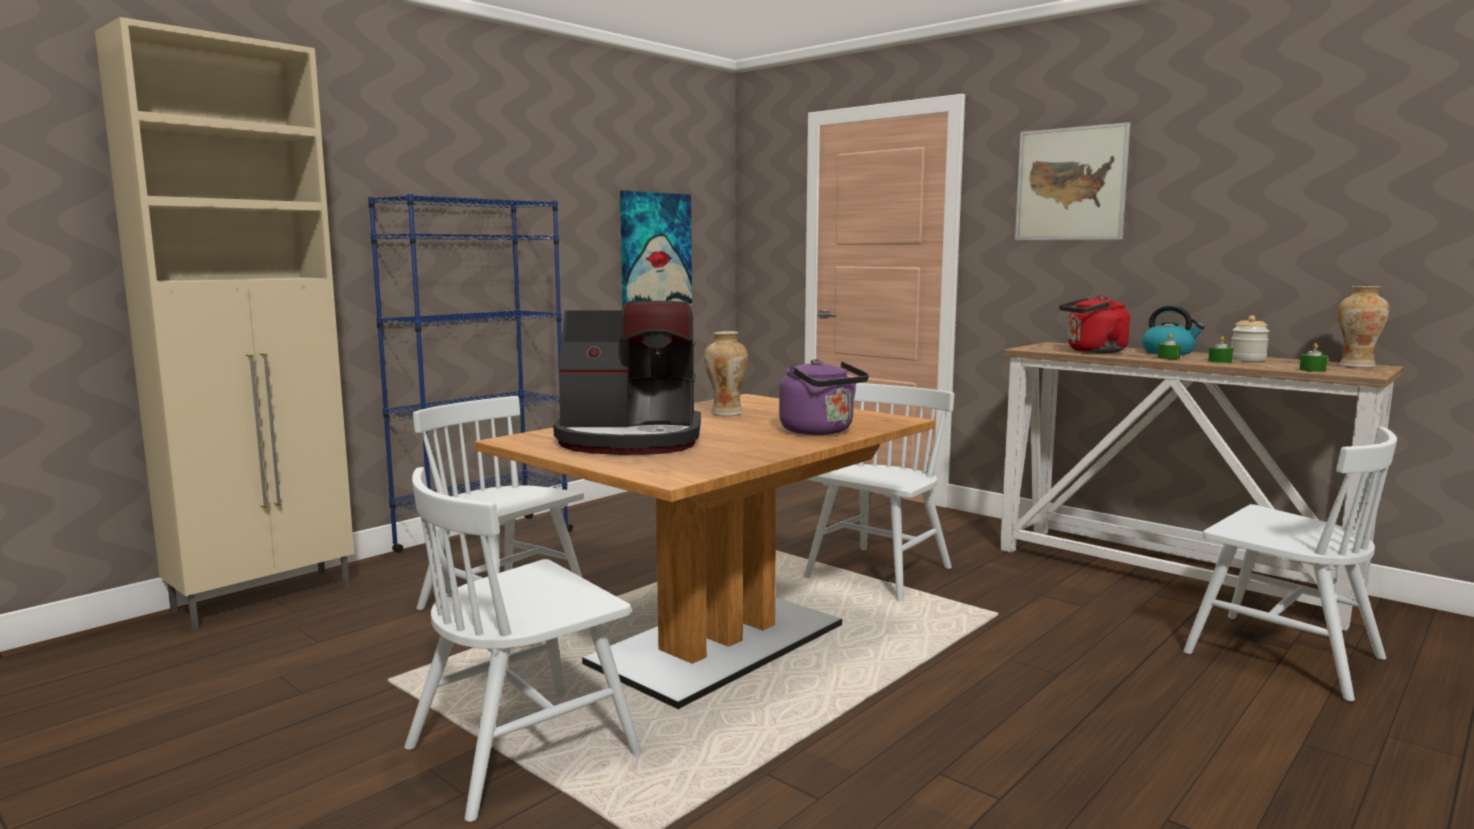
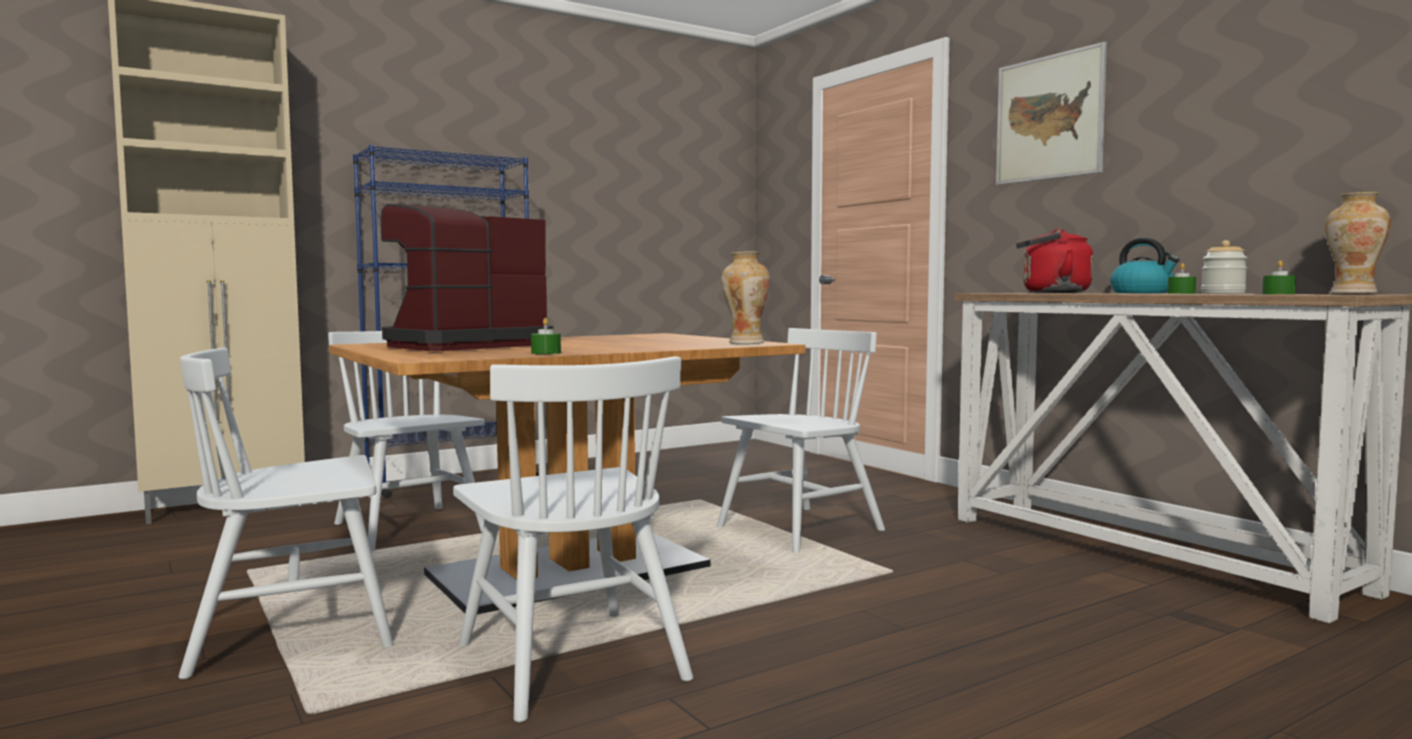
camera: 15 degrees right, 5 degrees down
coffee machine [553,301,701,455] -> coffee machine turned 120 degrees clockwise [380,204,554,351]
picture [620,190,692,306] -> none
vase [704,331,748,416] -> vase moved to [721,251,770,344]
purple kettle [779,359,869,435] -> none
green candle [1158,333,1181,359] -> green candle moved to [531,318,561,354]
white chair [1183,427,1397,702] -> white chair moved to [453,356,693,722]

